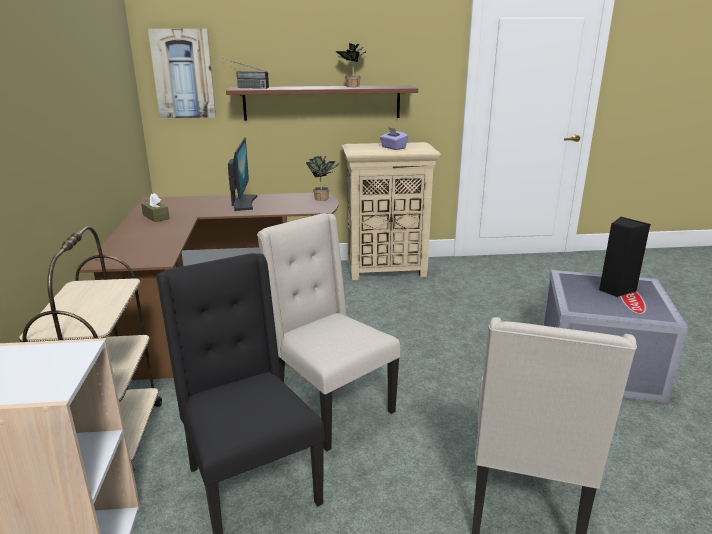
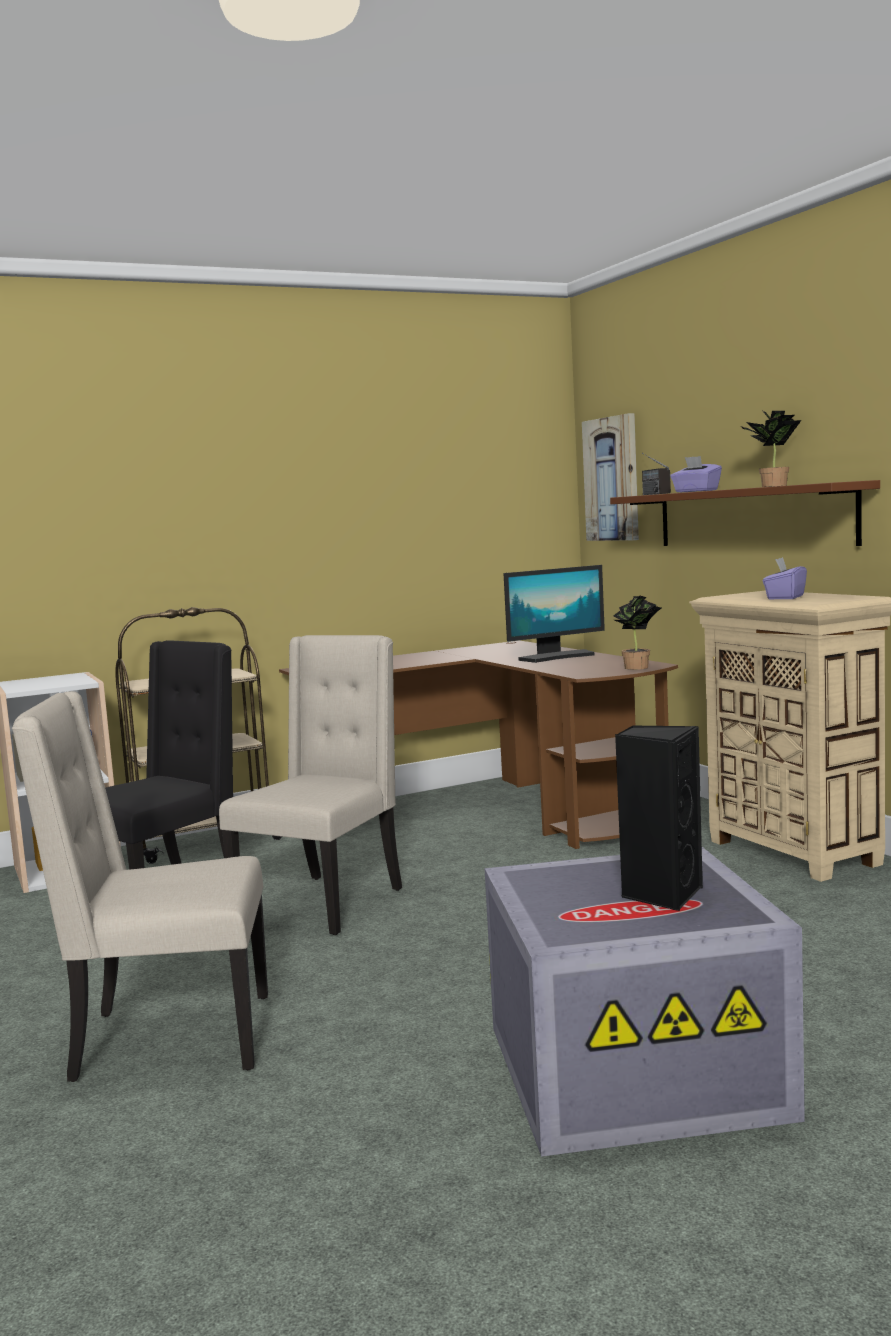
camera: 70 degrees right, 15 degrees down
brown tissue box [141,193,169,222] -> none
none -> purple tissue box [670,456,722,492]

